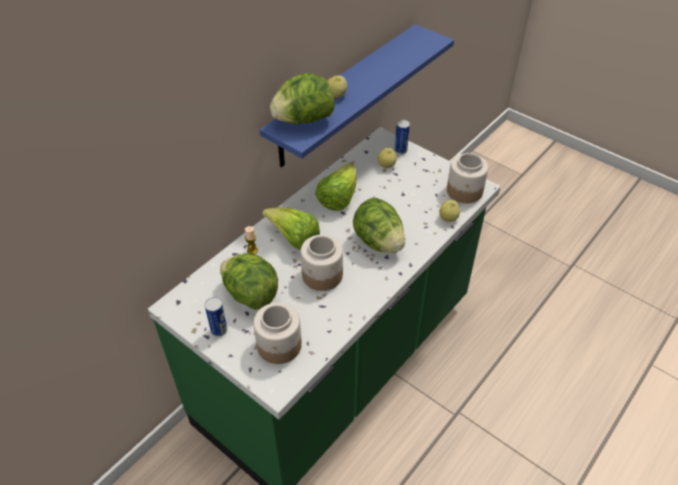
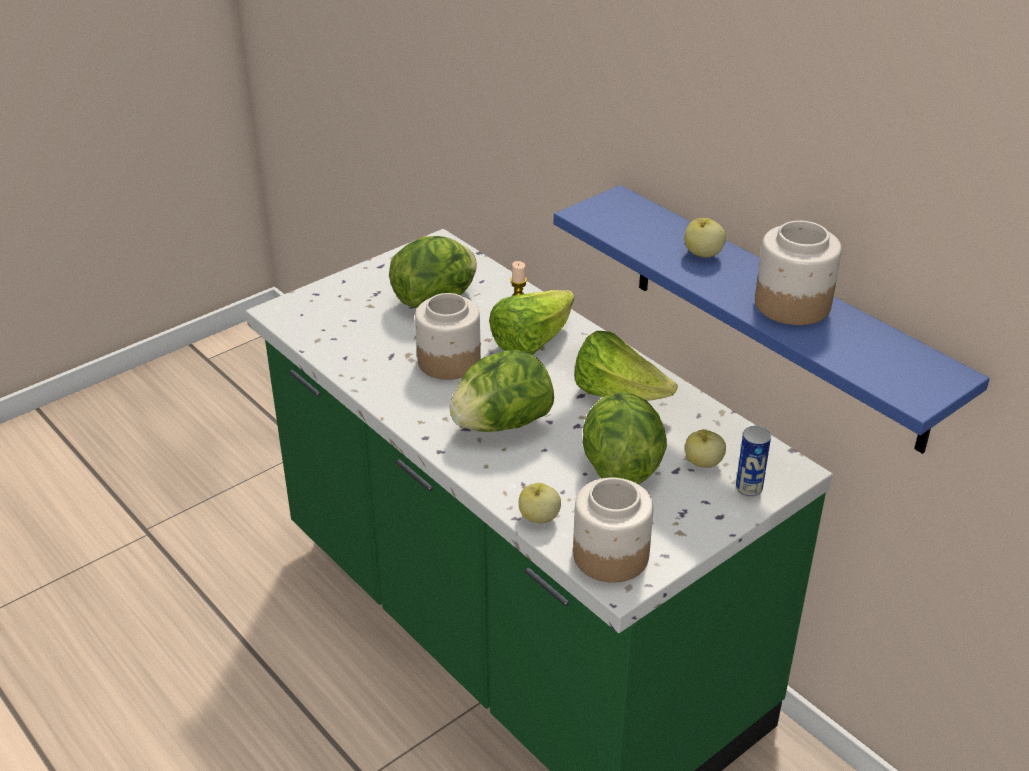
camera: 100 degrees right, 10 degrees down
can [205,297,227,336] -> none
jar [253,303,302,364] -> jar moved to [755,221,842,325]
lettuce [270,73,335,124] -> lettuce moved to [582,392,667,484]

